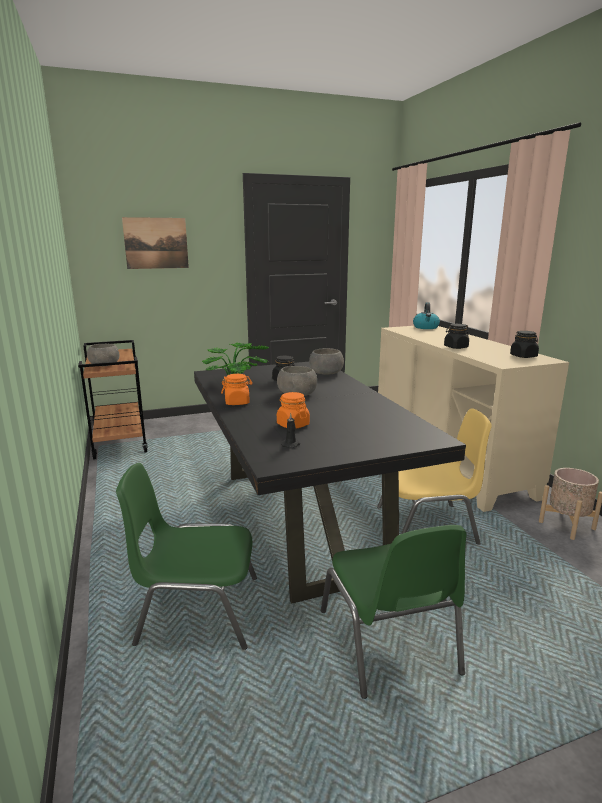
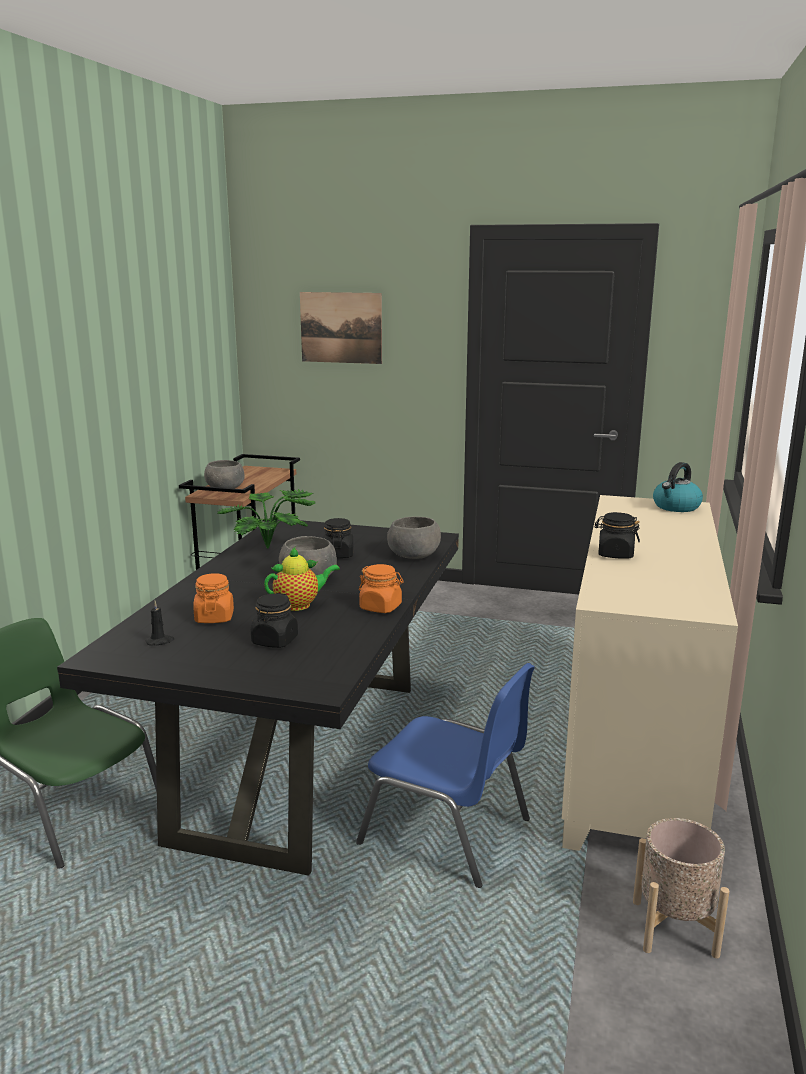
camera: 35 degrees right, 0 degrees up
orange jar [221,374,252,405] -> orange jar moved to [359,564,403,613]
green chair [321,525,467,699] -> none
yellow chair [377,409,492,545] -> blue chair [356,663,535,888]
black jar [510,331,539,358] -> black jar moved to [251,593,298,648]
none -> teapot [264,547,340,611]

